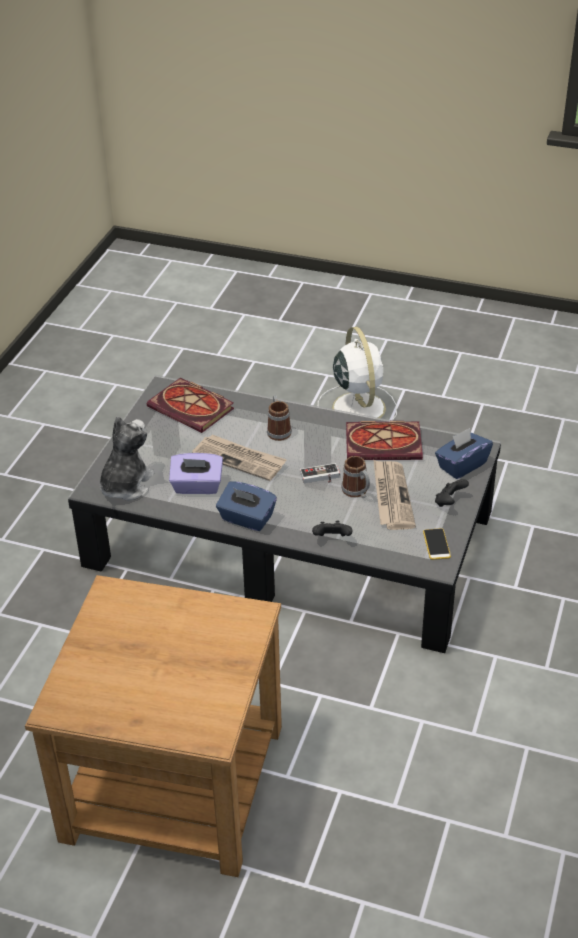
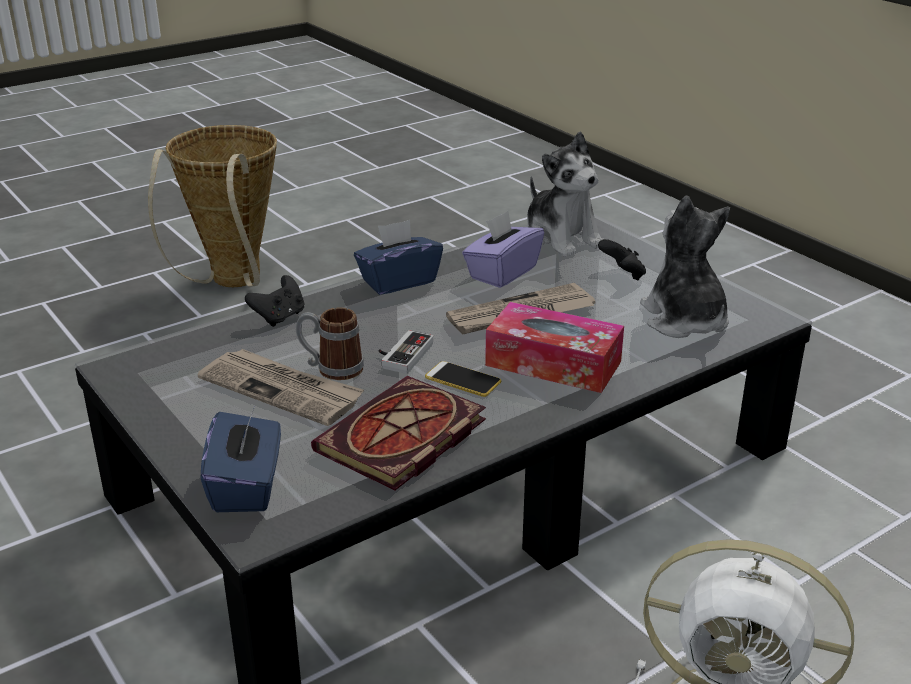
camera: 125 degrees right, 10 degrees down
brown side table [25,575,282,877] -> basket [148,125,277,287]
book [147,377,234,433] -> plush toy [640,196,730,338]
mug [267,395,292,441] -> tissue box [485,302,624,393]
phone [423,528,451,560] -> phone moved to [425,361,501,397]
black game controller [435,479,469,507] -> black game controller moved to [598,239,646,281]

